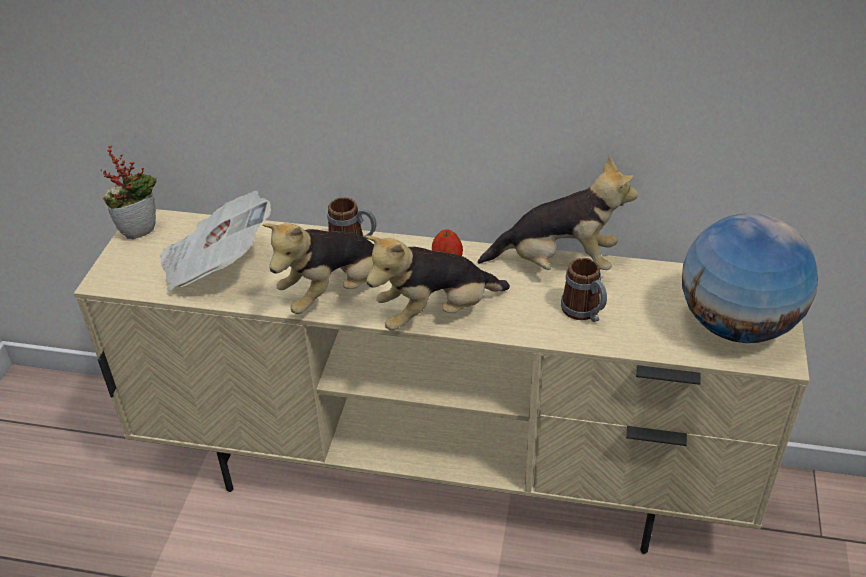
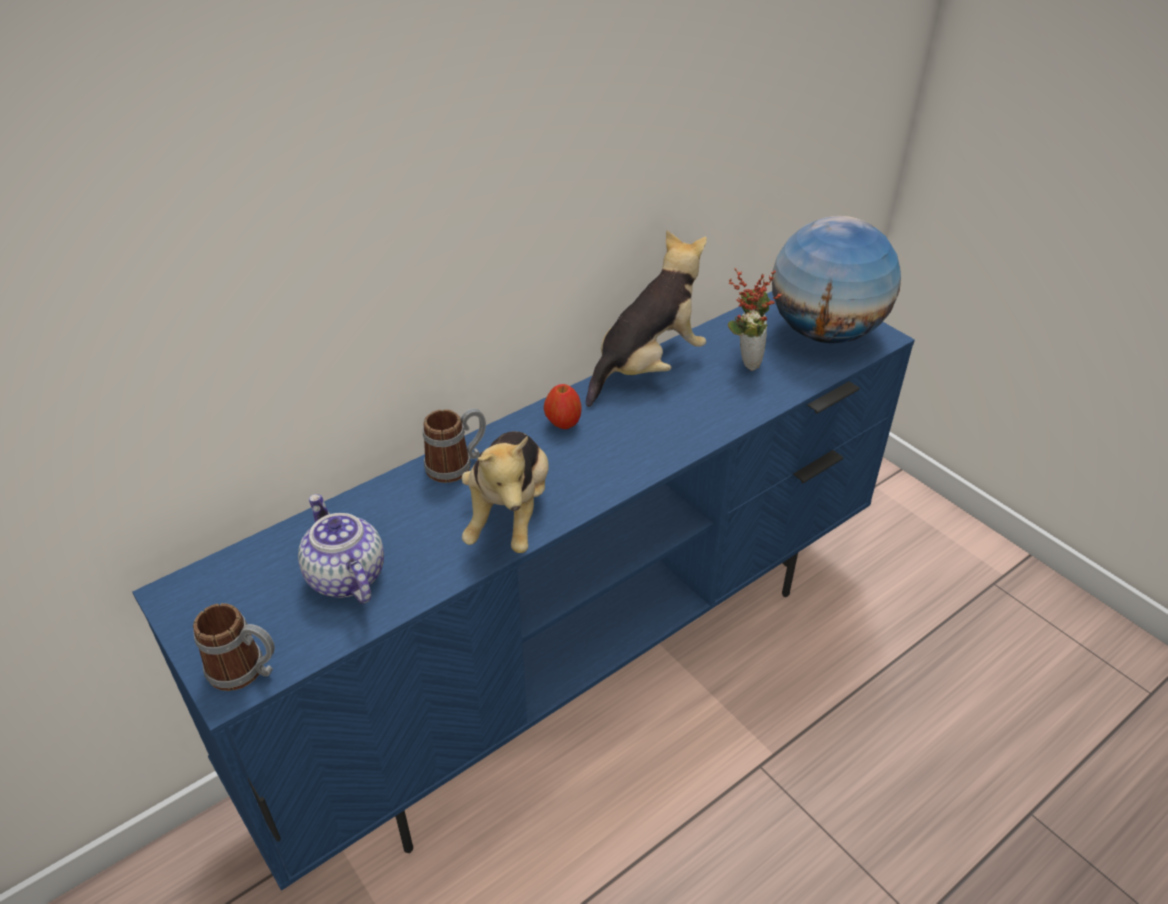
camera: 50 degrees left, 0 degrees up
beige tv stand [74,209,809,554] -> blue tv stand [132,291,915,890]
potted plant [101,145,157,239] -> potted plant moved to [728,268,782,371]
newspaper [160,191,271,291] -> teapot [298,494,384,604]
plush toy [365,236,510,331] -> none
mug [561,258,607,322] -> mug moved to [193,603,275,691]

